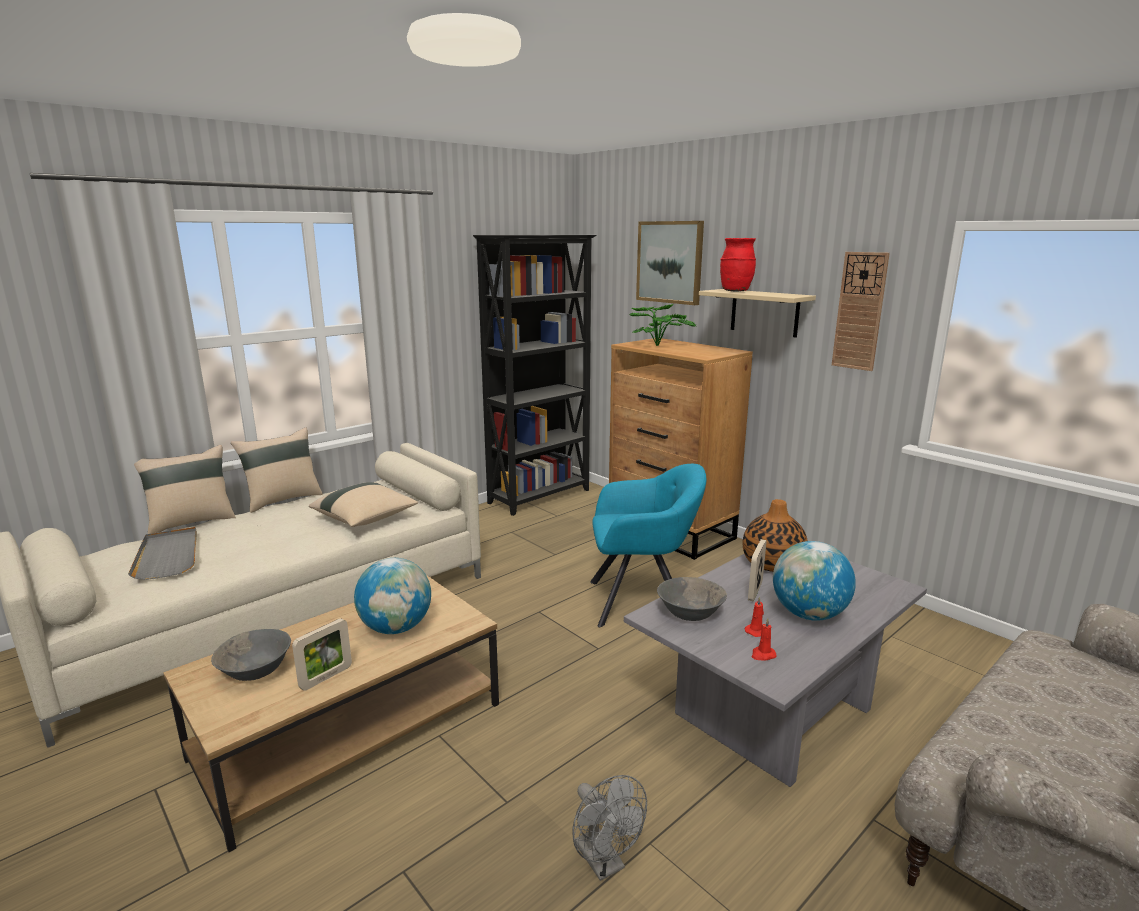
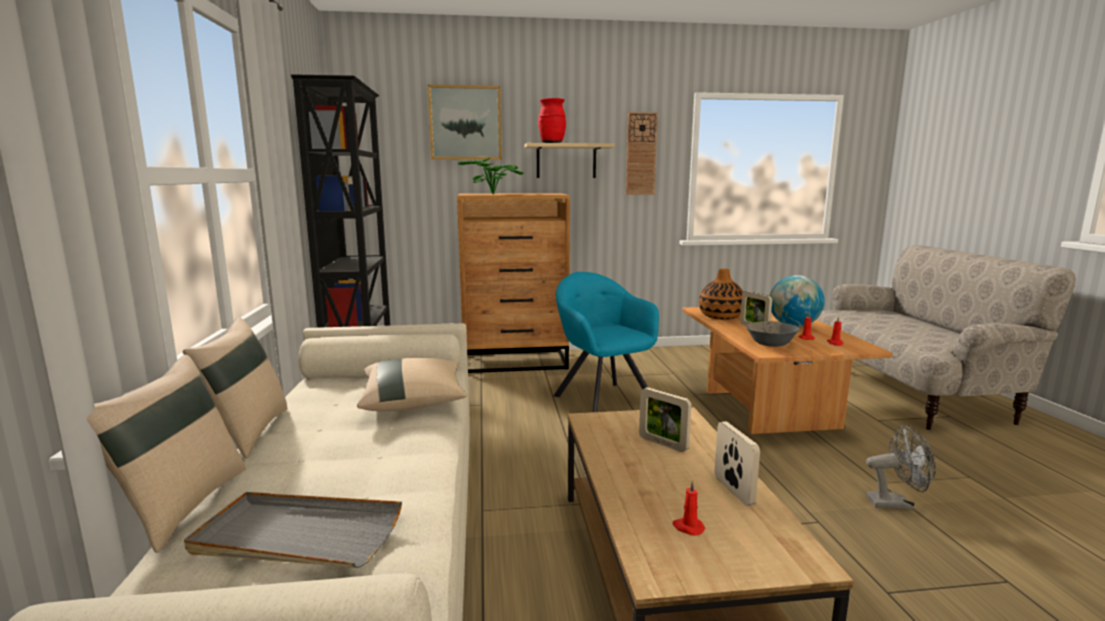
camera: 55 degrees left, 5 degrees down
grey bowl [211,629,291,681] -> red candle [673,481,705,535]
globe [354,558,431,634] -> picture frame [639,387,691,452]
turquoise armchair [590,464,706,627] -> turquoise armchair turned 60 degrees counterclockwise [553,272,659,412]
grey coffee table [624,554,927,787] -> brown coffee table [682,307,892,434]

